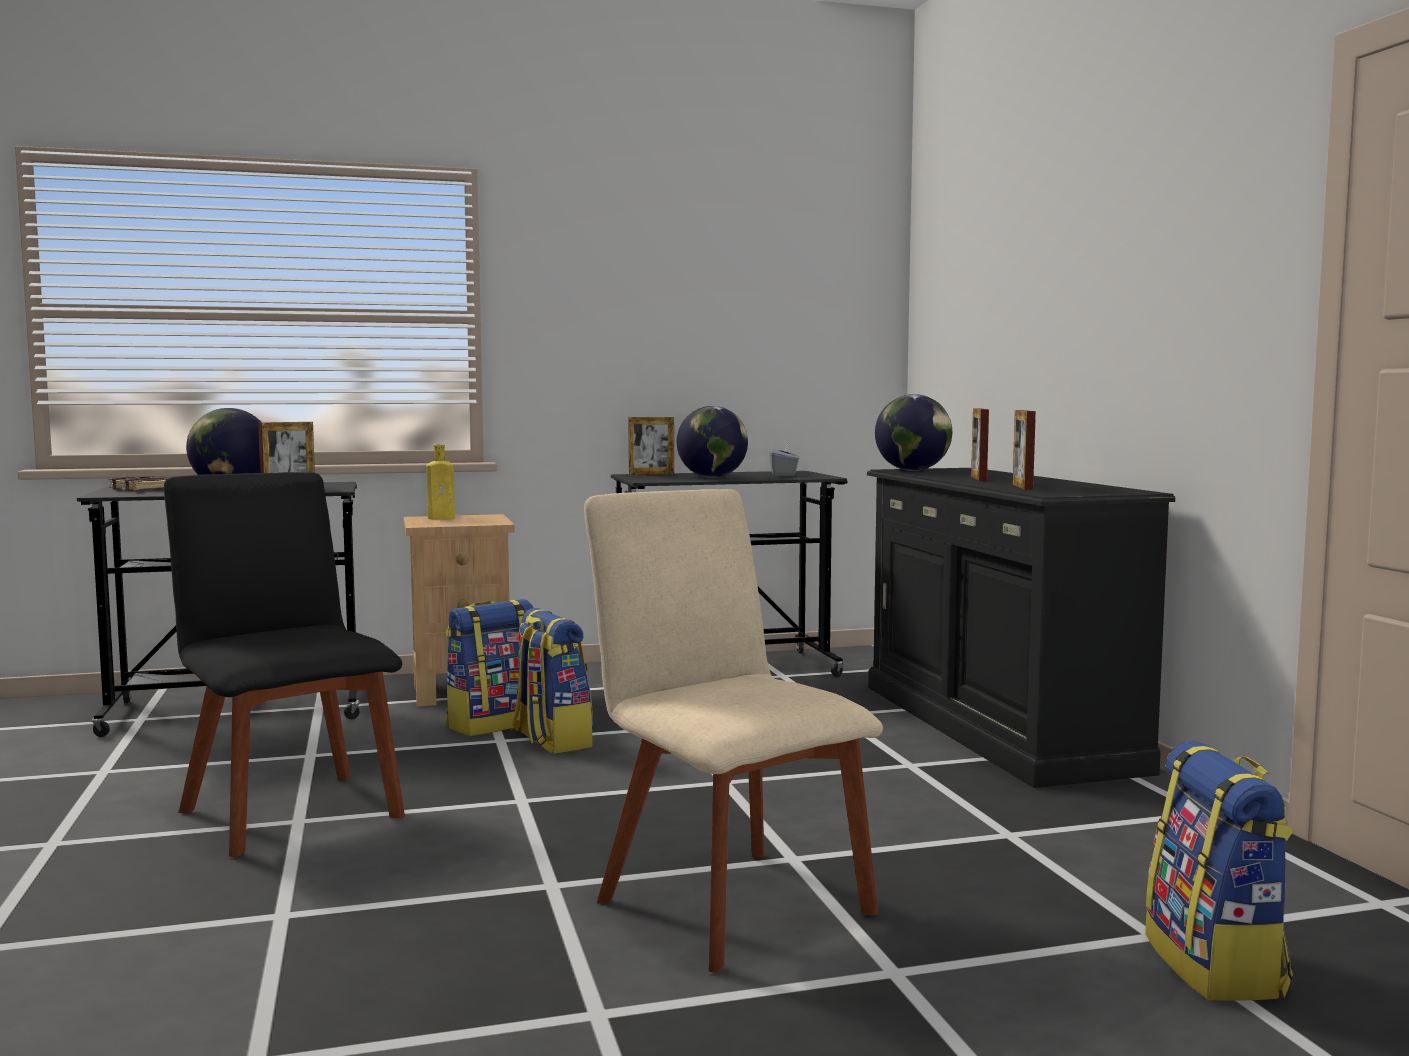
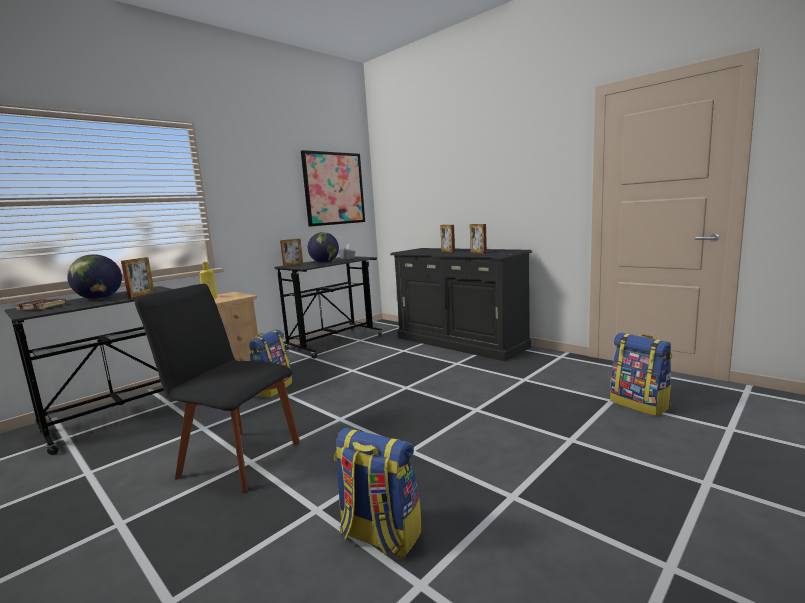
camera: 30 degrees left, 5 degrees up
backpack [511,608,593,754] -> backpack moved to [334,428,421,558]
beige chair [584,489,883,973] -> none
globe [875,394,952,471] -> none
none -> picture [301,150,365,227]

